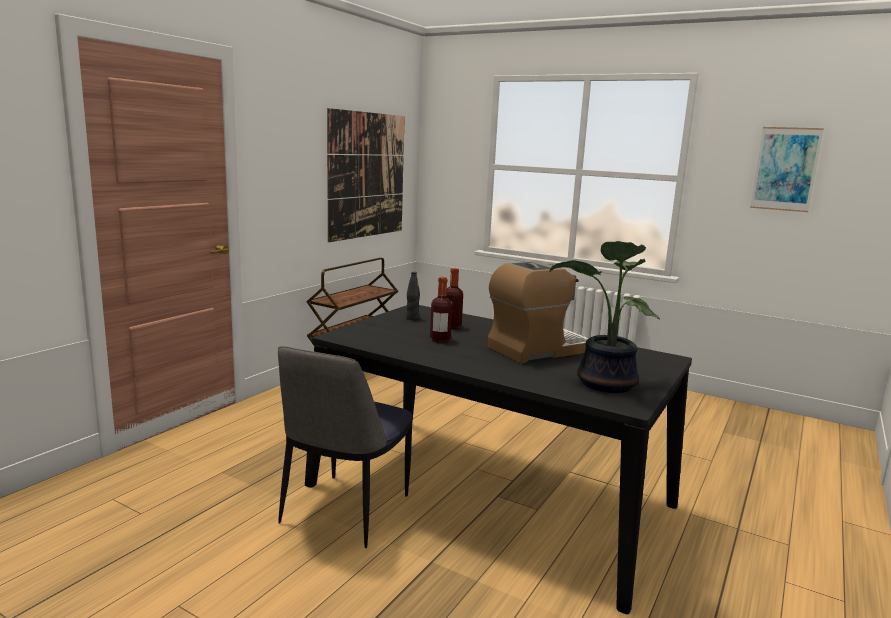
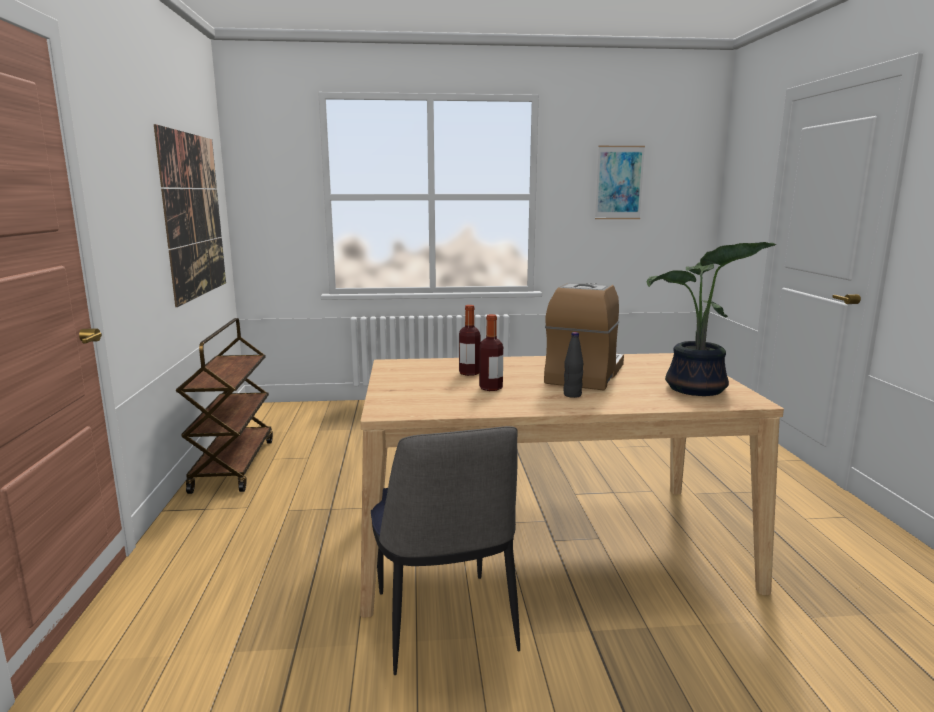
camera: 35 degrees left, 0 degrees up
black dining table [305,305,692,614] -> beige dining table [360,353,784,617]
black bottle [406,272,420,320] -> black bottle moved to [563,332,583,398]

